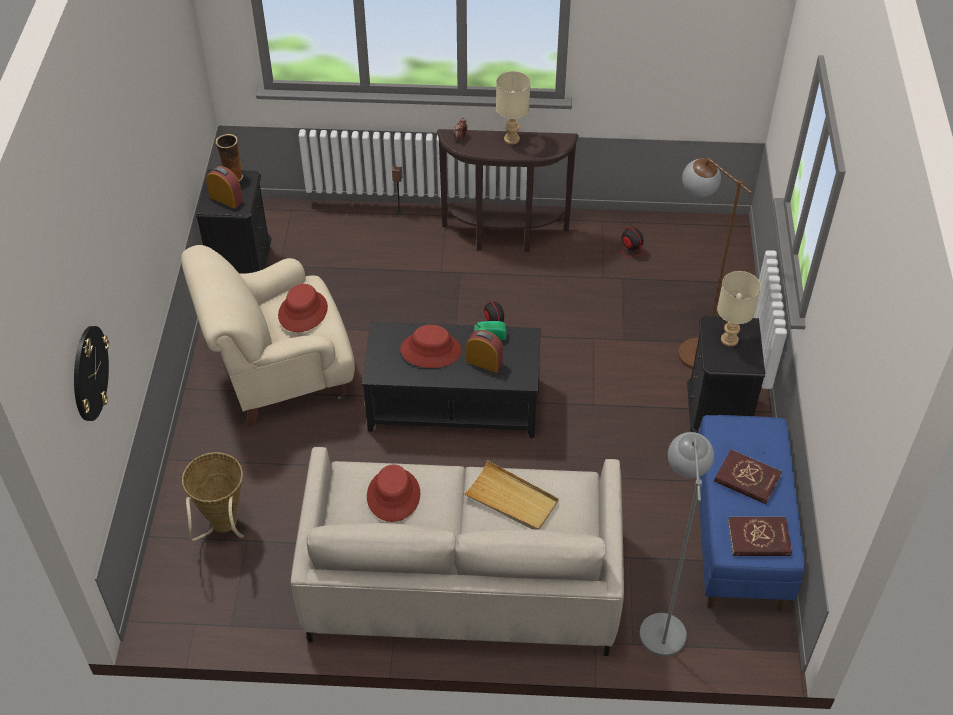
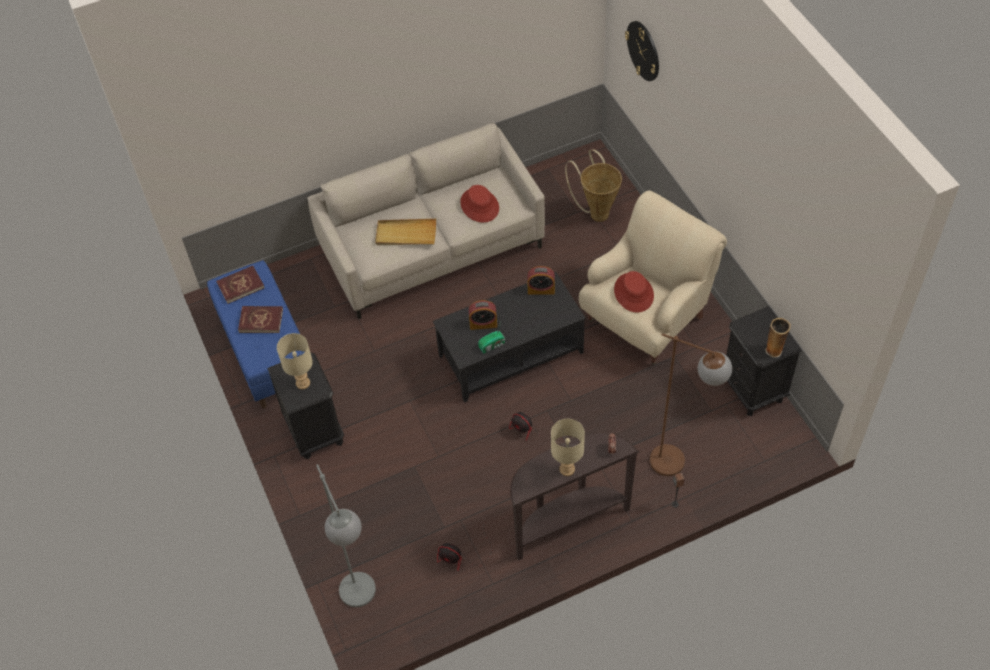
camera: 155 degrees right, 5 degrees up
alarm clock [206,166,243,209] -> alarm clock moved to [528,266,555,295]
red hat [400,325,462,368] -> none
grey floor lamp [639,432,714,657] -> grey floor lamp moved to [316,464,376,607]
brown floor lamp [678,158,752,369] -> brown floor lamp moved to [650,333,732,476]

